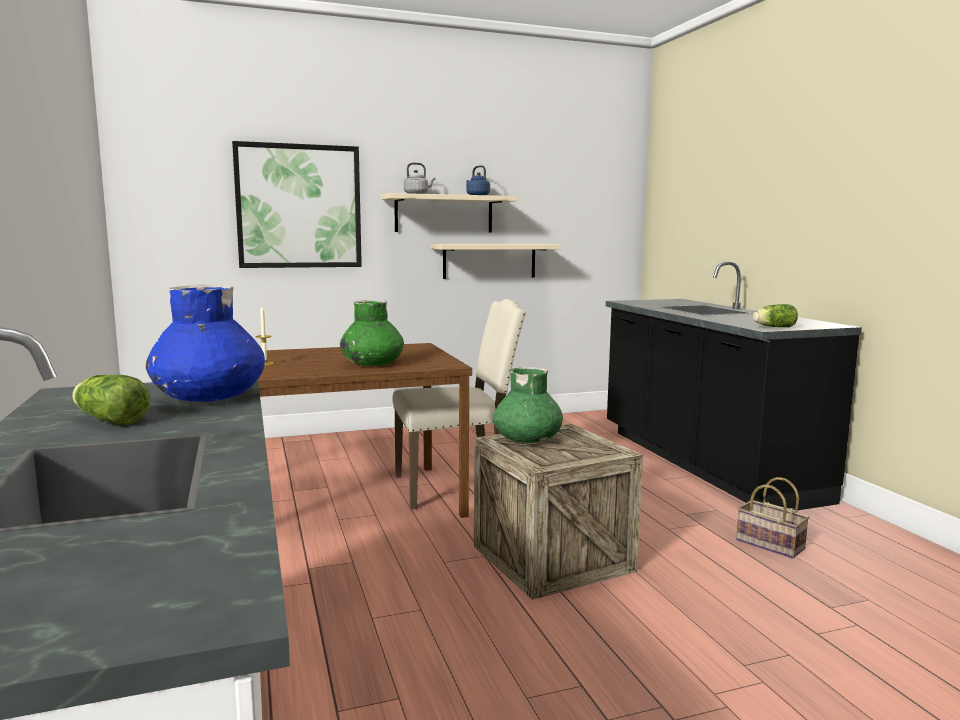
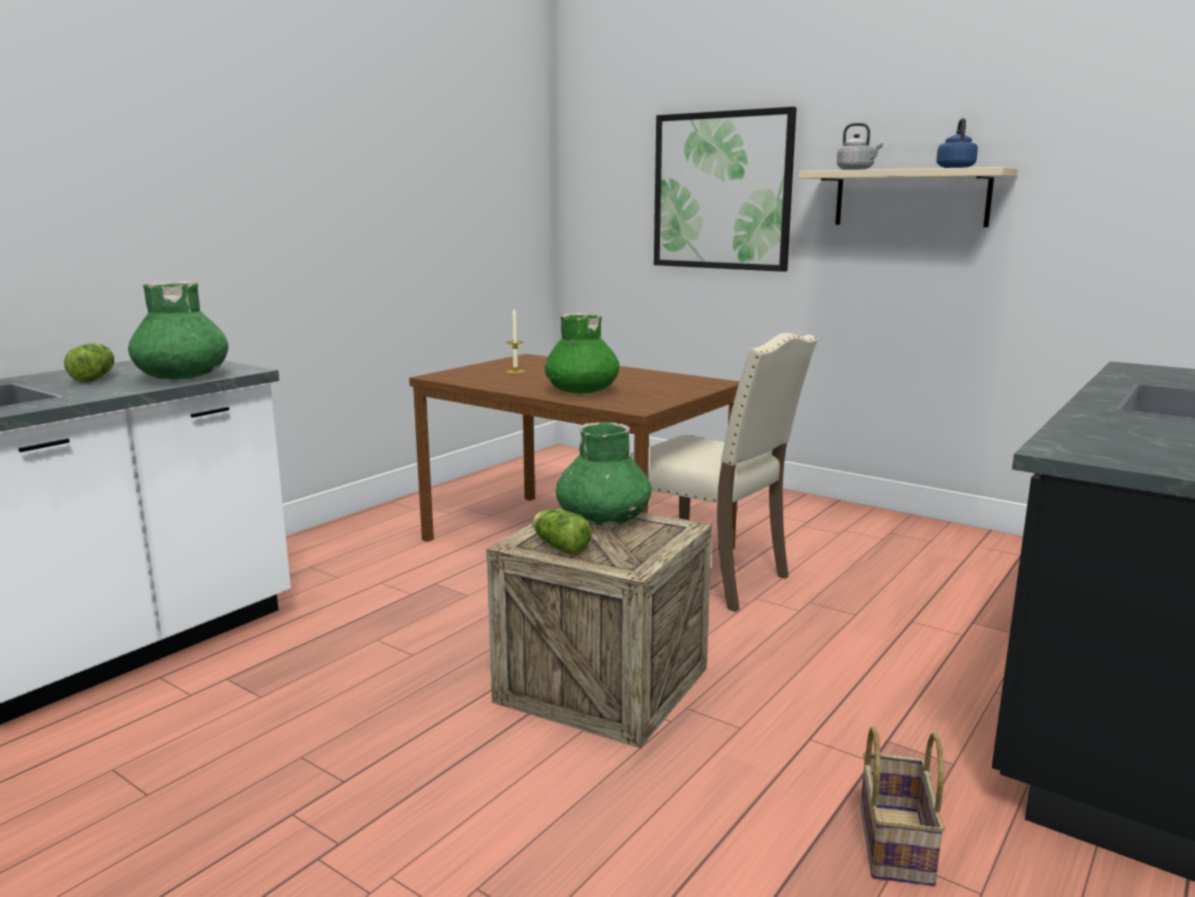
camera: 55 degrees right, 5 degrees up
blue vase [146,284,265,401] -> green vase [128,281,228,380]
beige shelf [430,244,562,279] -> none
lettuce [753,304,798,327] -> lettuce moved to [532,509,592,555]

